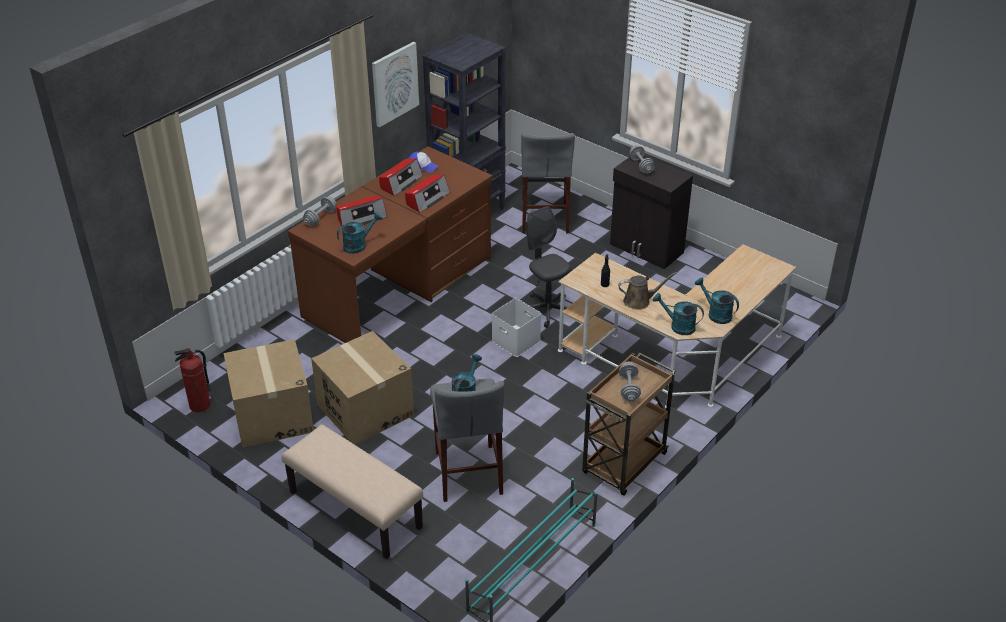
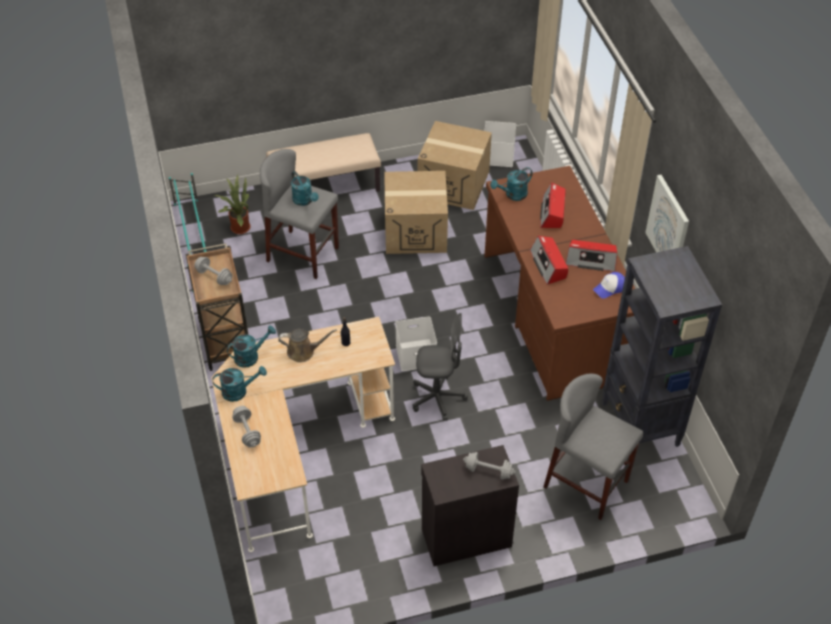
camera: 125 degrees right, 10 degrees up
fire extinguisher [174,348,211,412] -> white storage box [485,121,516,167]
grey dumbbell [303,197,337,226] -> grey dumbbell moved to [232,406,261,448]
turquoise watering can [337,212,382,254] -> turquoise watering can turned 60 degrees clockwise [490,167,532,201]
radio [379,158,423,196] -> radio turned 60 degrees counterclockwise [566,240,617,272]
brown watering can [618,272,677,310] -> brown watering can turned 120 degrees counterclockwise [278,329,337,363]
none -> potted plant [214,175,251,234]

